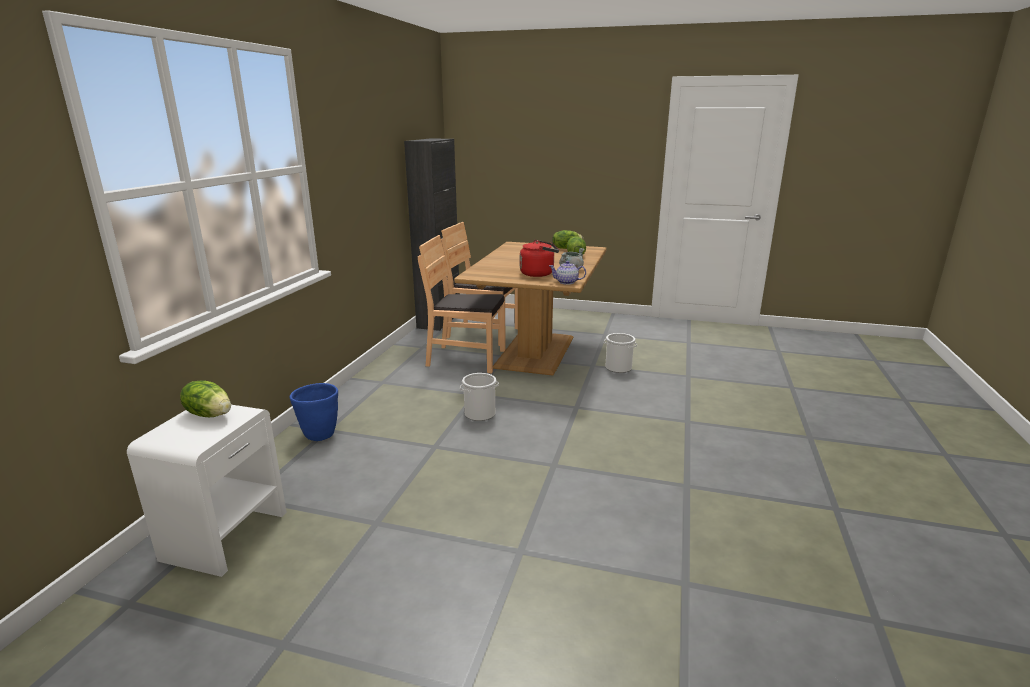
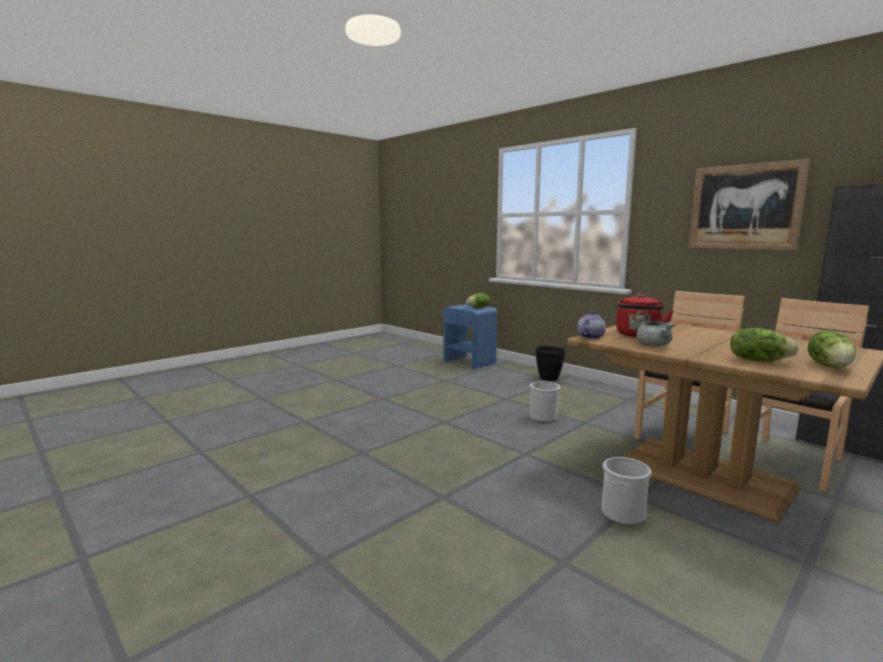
camera: 120 degrees right, 10 degrees down
white nightstand [127,405,287,577] -> blue nightstand [443,304,497,370]
blue planter [290,383,338,441] -> black planter [536,346,566,381]
none -> picture [688,159,810,250]

